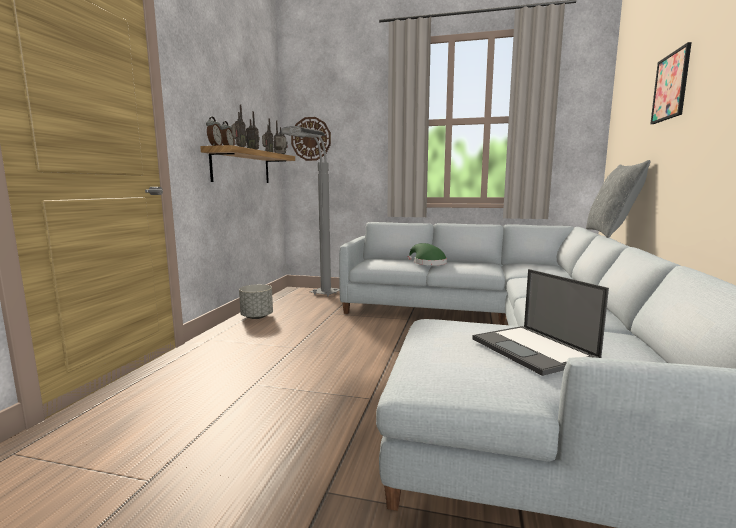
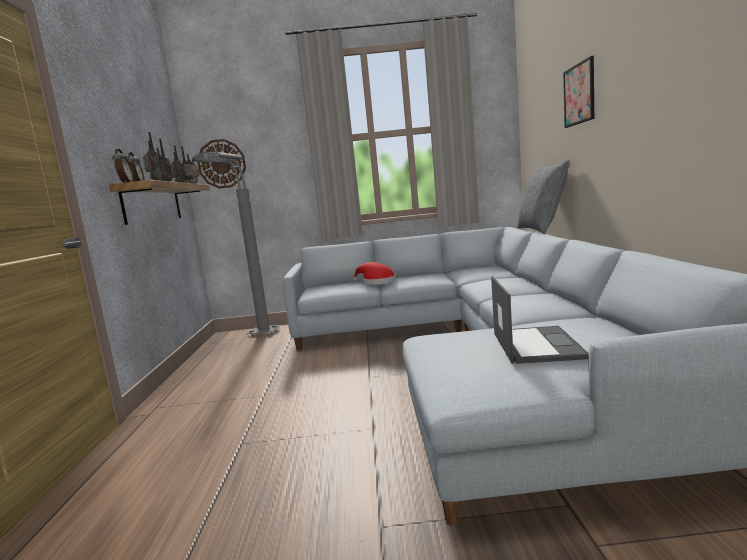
camera: 15 degrees left, 0 degrees up
grey planter [239,284,273,319] -> none
green hat [407,243,447,265] -> red hat [353,262,396,285]
laptop [472,269,609,376] -> laptop turned 135 degrees counterclockwise [491,276,589,364]

